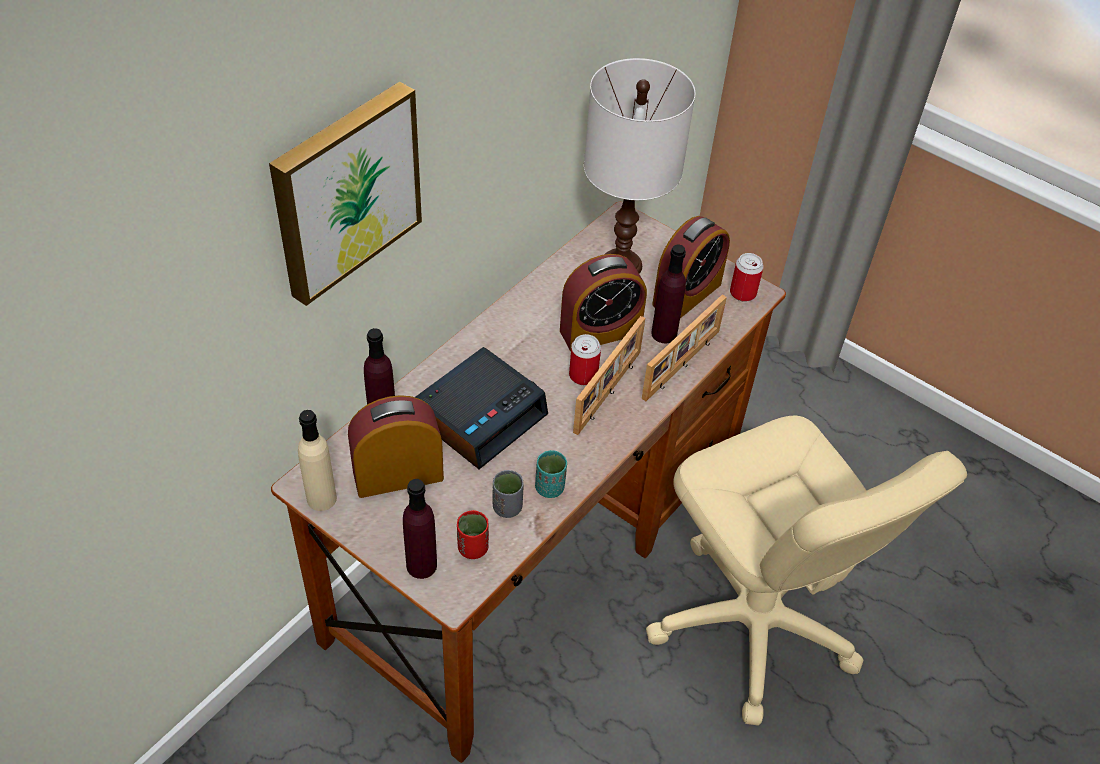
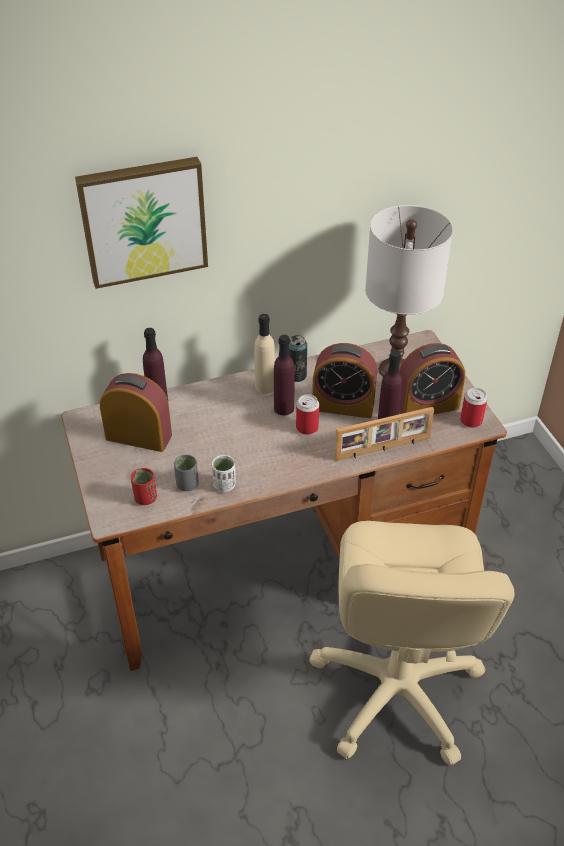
camera: 35 degrees right, 5 degrees down
beige bottle [298,410,337,511] -> beige bottle moved to [254,314,275,394]
purple bottle [403,479,437,579] -> purple bottle moved to [274,335,295,416]
alarm clock [415,347,548,469] -> none
turquoise cup [535,450,567,498] -> white cup [212,455,236,492]
picture frame [573,316,645,435] -> none
none -> can [289,335,307,382]

